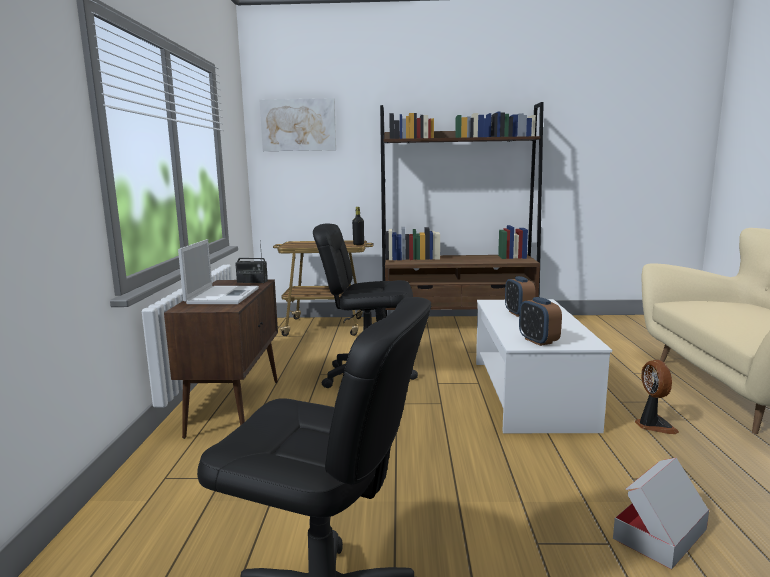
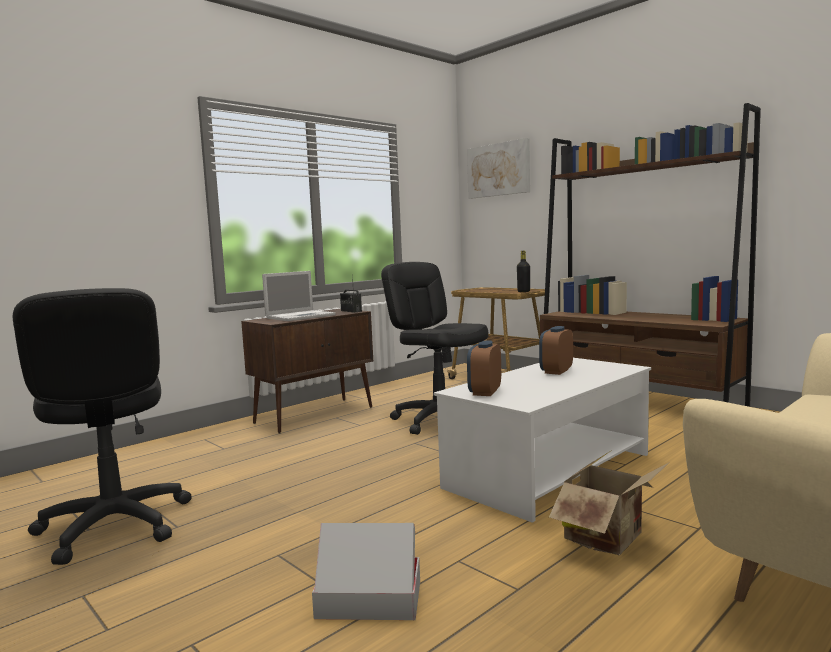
camera: 45 degrees right, 5 degrees down
fan [635,360,679,434] -> cardboard box [549,450,670,555]

